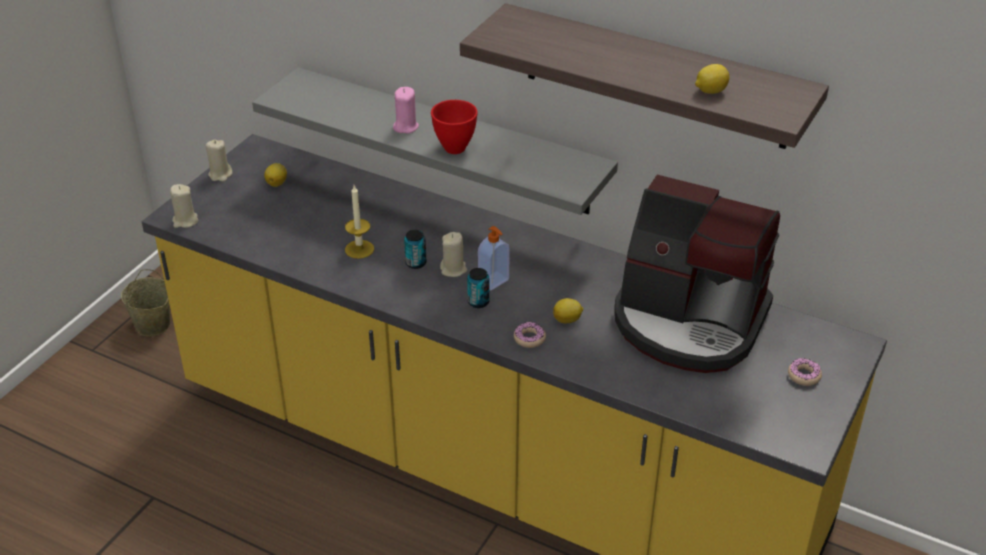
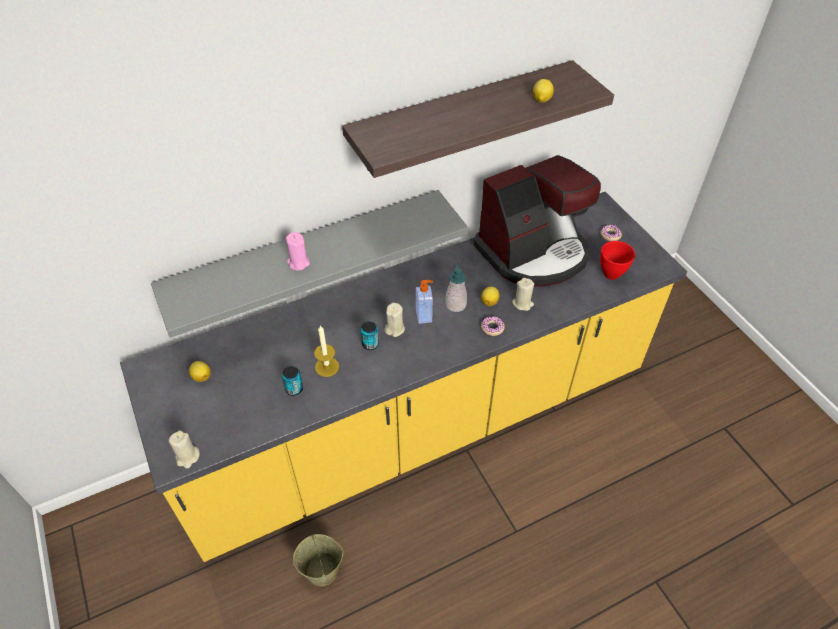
camera: 55 degrees left, 10 degrees up
beige bucket [121,269,170,336] -> beige bucket moved to [293,534,344,587]
beige candle [206,140,232,182] -> beige candle moved to [512,278,534,311]
red bowl [431,100,478,154] -> red bowl moved to [600,241,635,280]
can [467,268,490,308] -> can moved to [282,366,303,396]
none -> soap dispenser [445,264,467,312]

